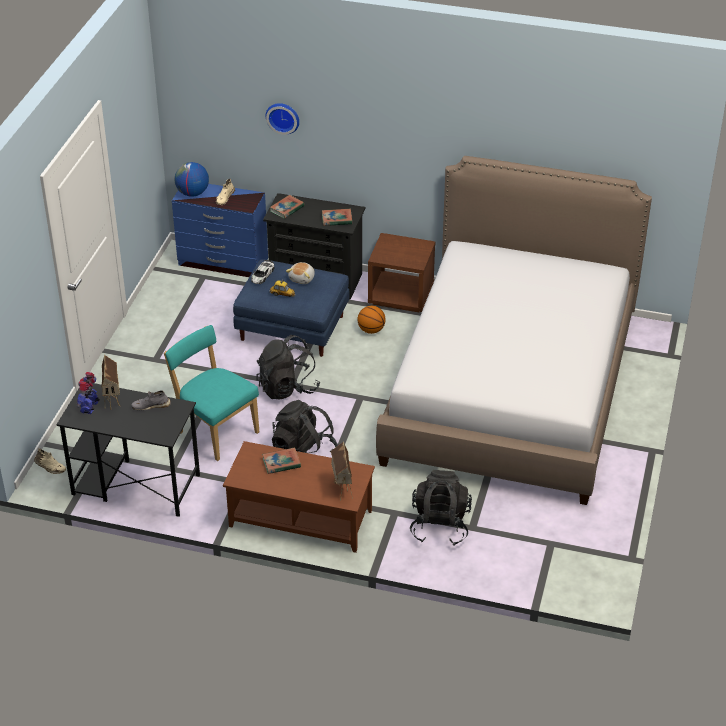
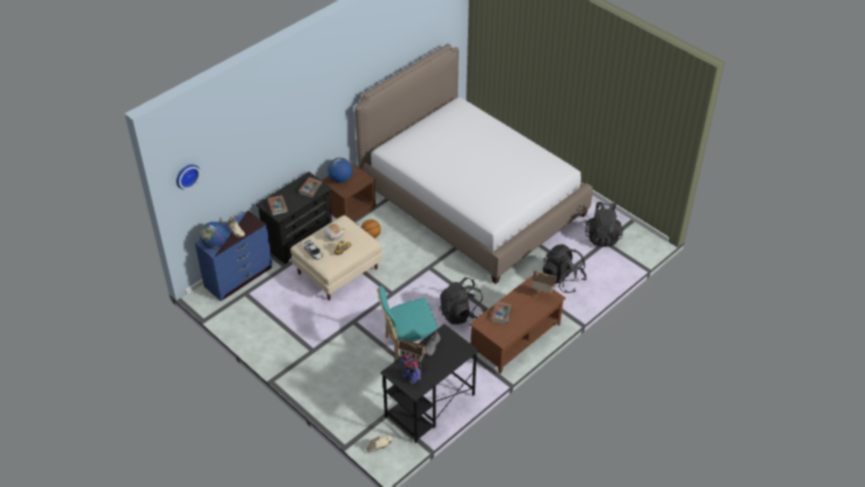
camera: 60 degrees left, 5 degrees up
blue ottoman [233,259,349,357] -> beige ottoman [291,215,383,300]
black backpack [256,335,320,400] -> black backpack moved to [585,202,623,247]
wall clock [266,103,299,135] -> wall clock moved to [176,164,201,189]
none -> globe [328,157,353,183]

